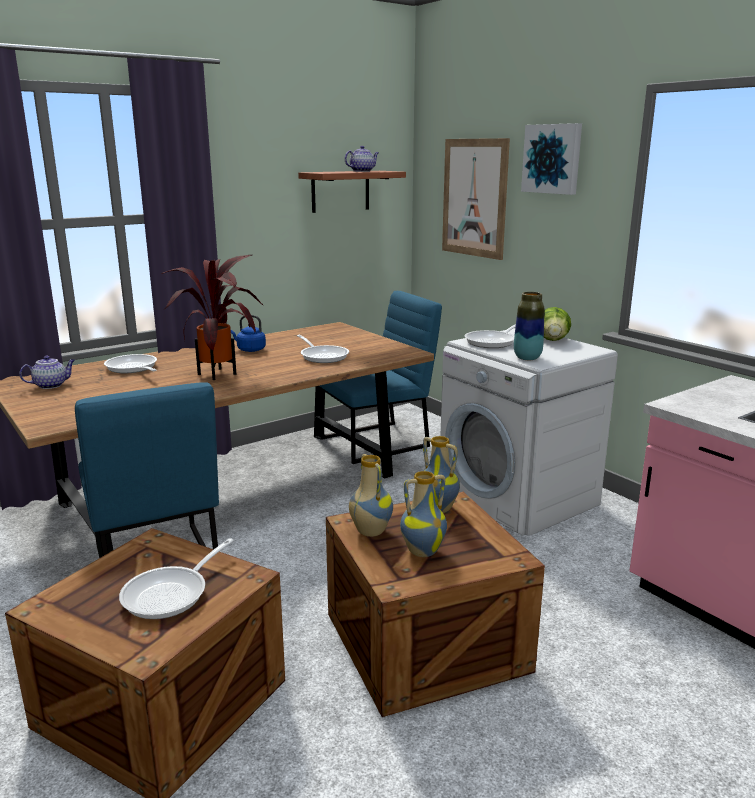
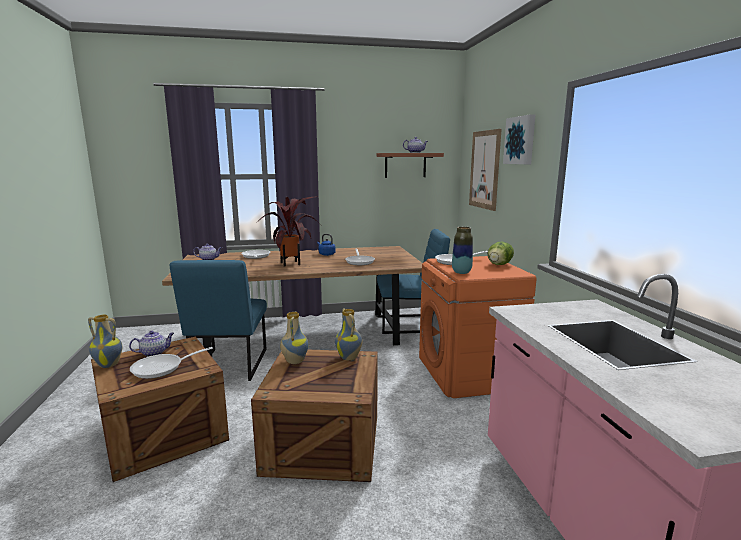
camera: 25 degrees right, 5 degrees down
vase [400,471,447,557] -> vase moved to [88,315,122,368]
white washing machine [440,328,618,536] -> orange washing machine [419,256,536,398]
none -> teapot [129,331,174,357]

